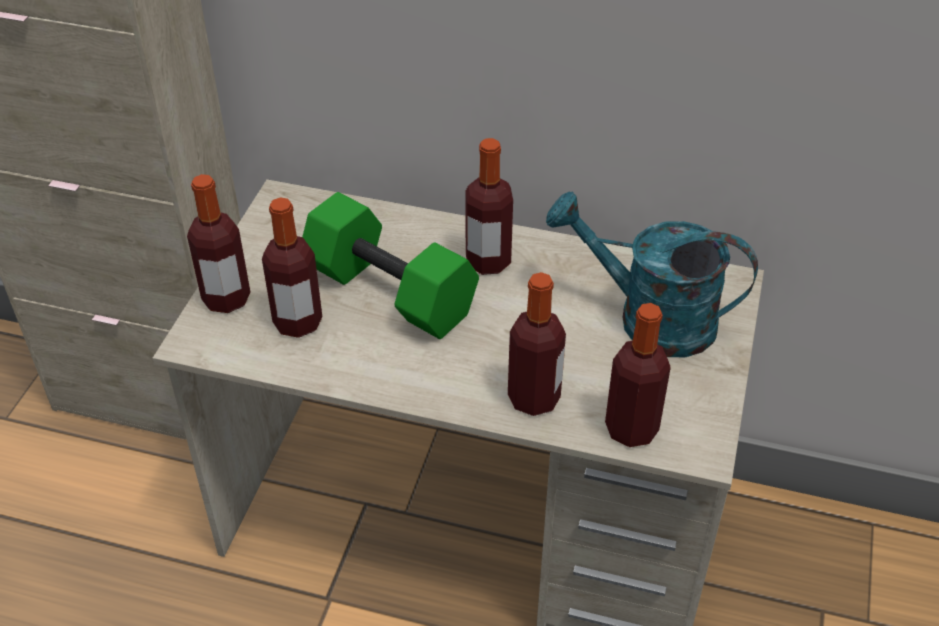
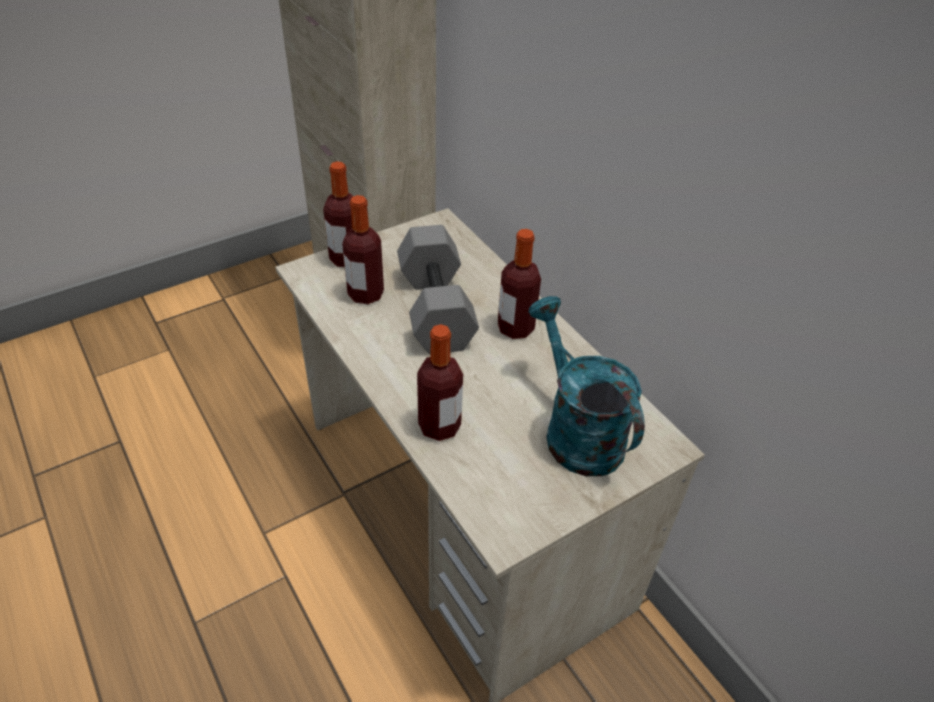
camera: 40 degrees right, 0 degrees up
green dumbbell [302,192,479,339] -> grey dumbbell [397,225,479,354]
bottle [605,303,671,447] -> none

